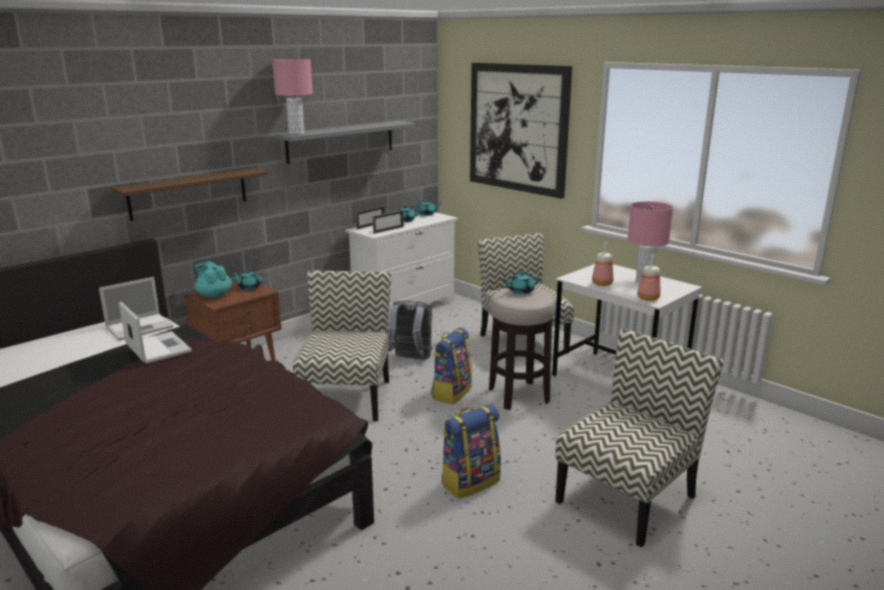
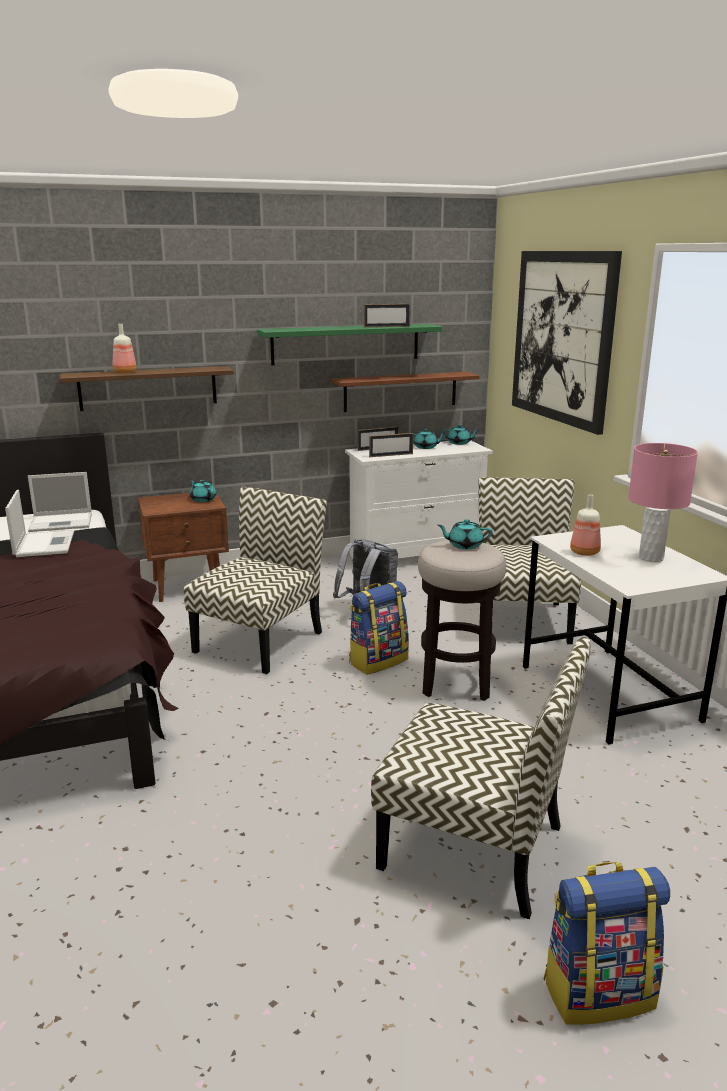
camera: 25 degrees right, 0 degrees up
turquoise teapot [194,261,232,298] -> none
pink table lamp [272,59,313,135] -> none
grey shelf [275,121,415,164] -> green shelf [257,324,442,365]
backpack [441,405,501,499] -> backpack moved to [544,862,670,1025]
chair [555,329,724,548] -> chair turned 45 degrees clockwise [371,637,591,919]
bottle [637,255,660,301] -> bottle moved to [112,324,137,373]
none -> brown shelf [331,372,479,412]
none -> picture frame [364,304,410,328]

